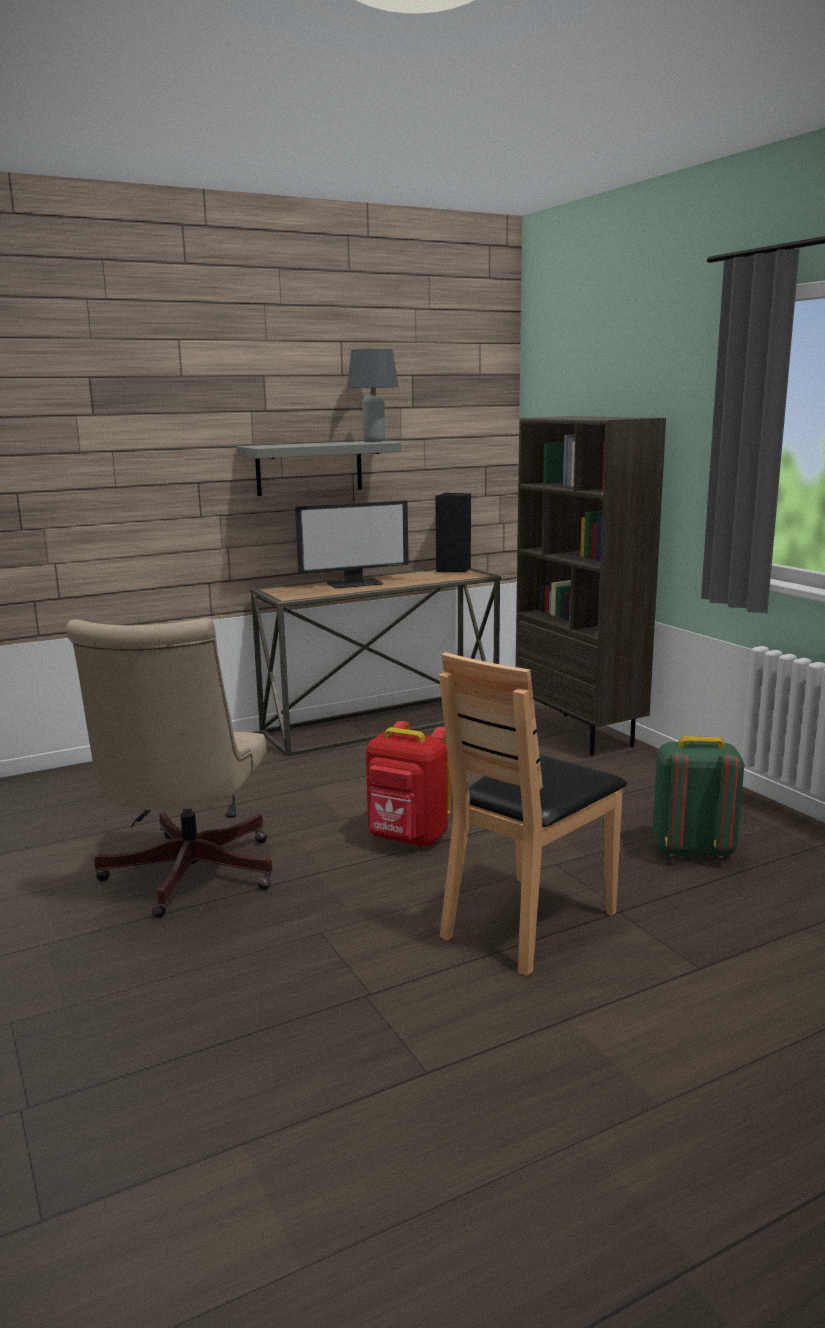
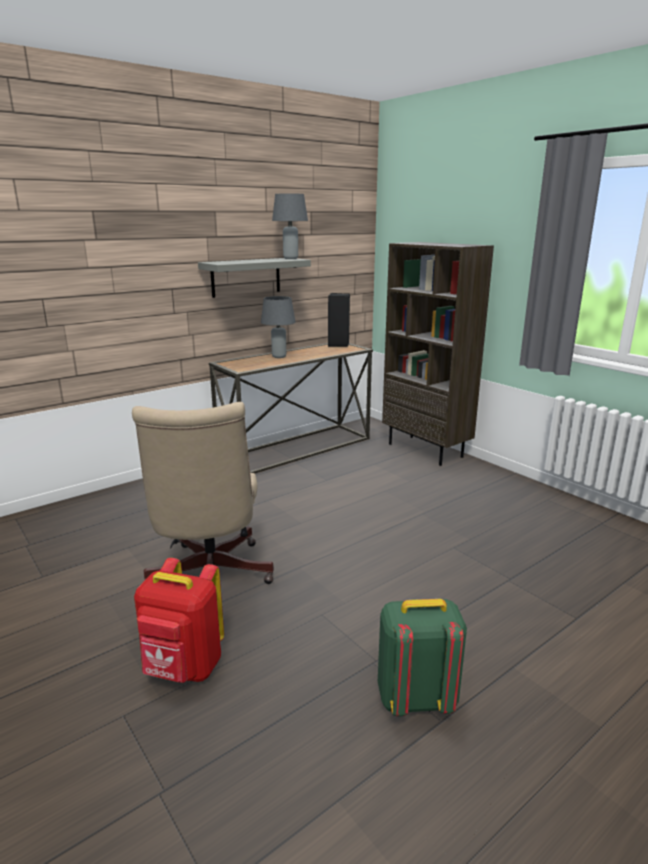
camera: 10 degrees left, 5 degrees up
monitor [295,500,409,589] -> grey table lamp [261,296,296,358]
red backpack [366,721,451,847] -> red backpack moved to [134,558,224,683]
brown chair [439,652,627,976] -> none
green backpack [653,736,744,858] -> green backpack moved to [378,599,467,716]

